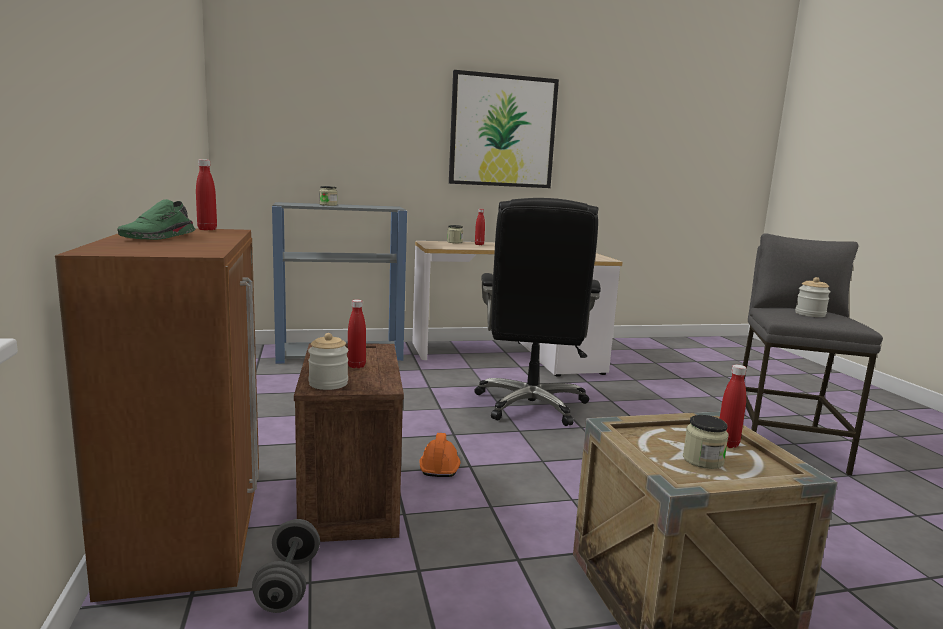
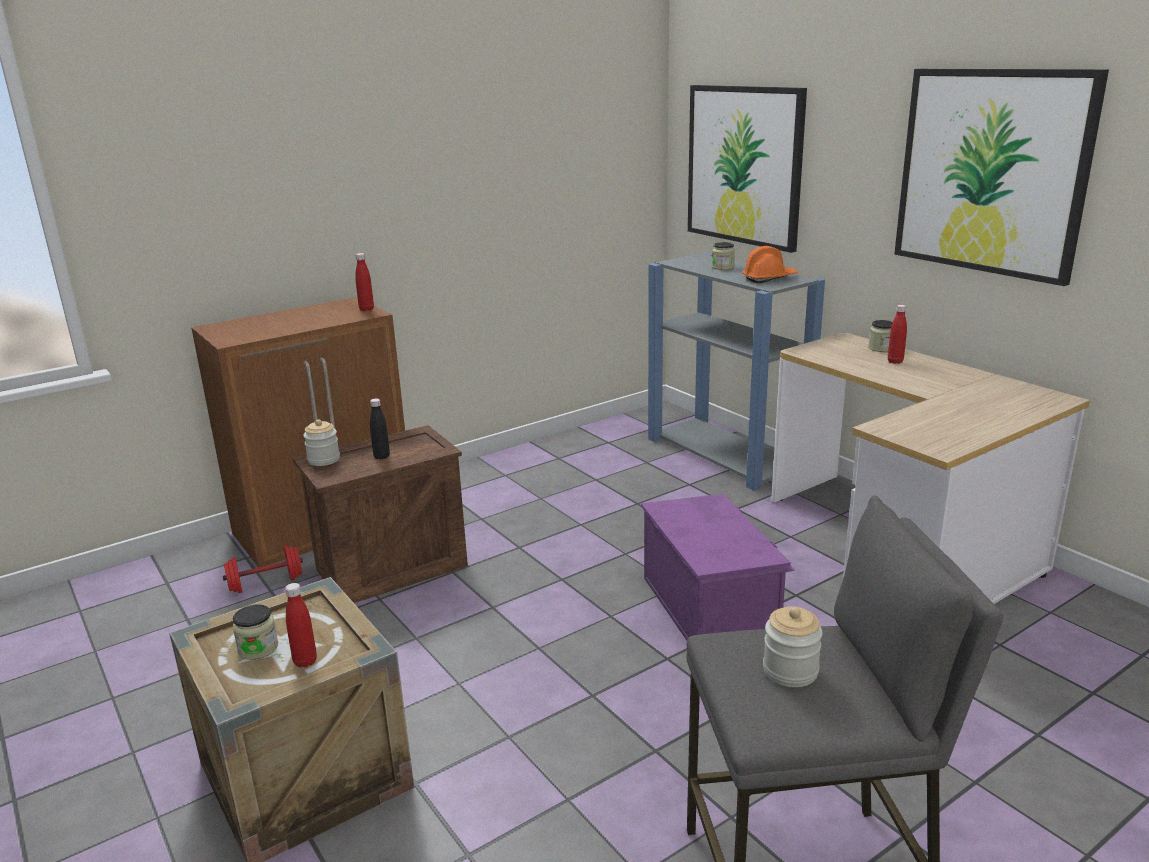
camera: 70 degrees right, 10 degrees up
green shoe [117,199,195,240] -> none
grey dumbbell [252,519,320,613] -> red dumbbell [223,545,303,593]
red bottle [348,300,366,368] -> black bottle [370,398,390,460]
orange hard hat [419,433,461,477] -> orange hard hat moved to [742,246,798,283]
black office chair [474,198,601,426] -> purple storage box [641,494,795,641]
none -> picture [688,85,807,253]

